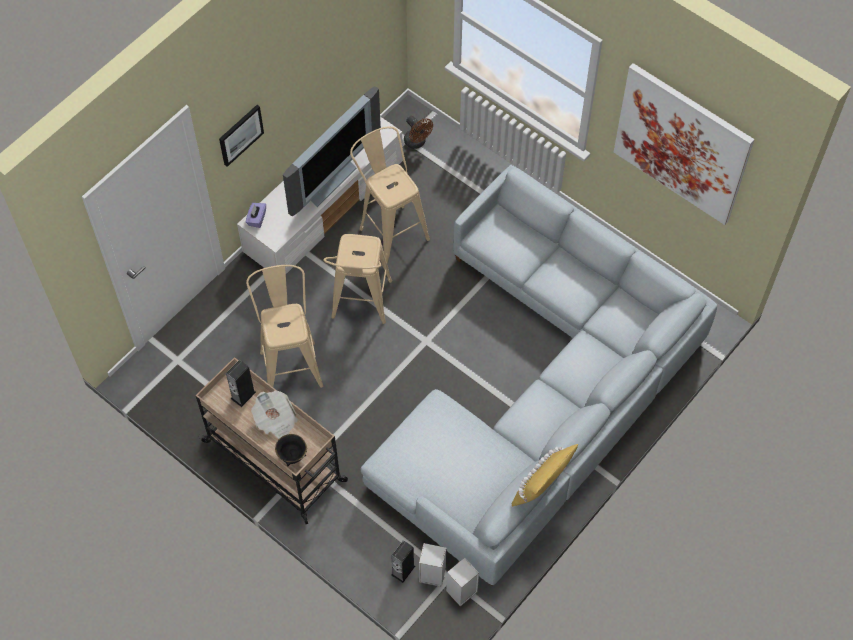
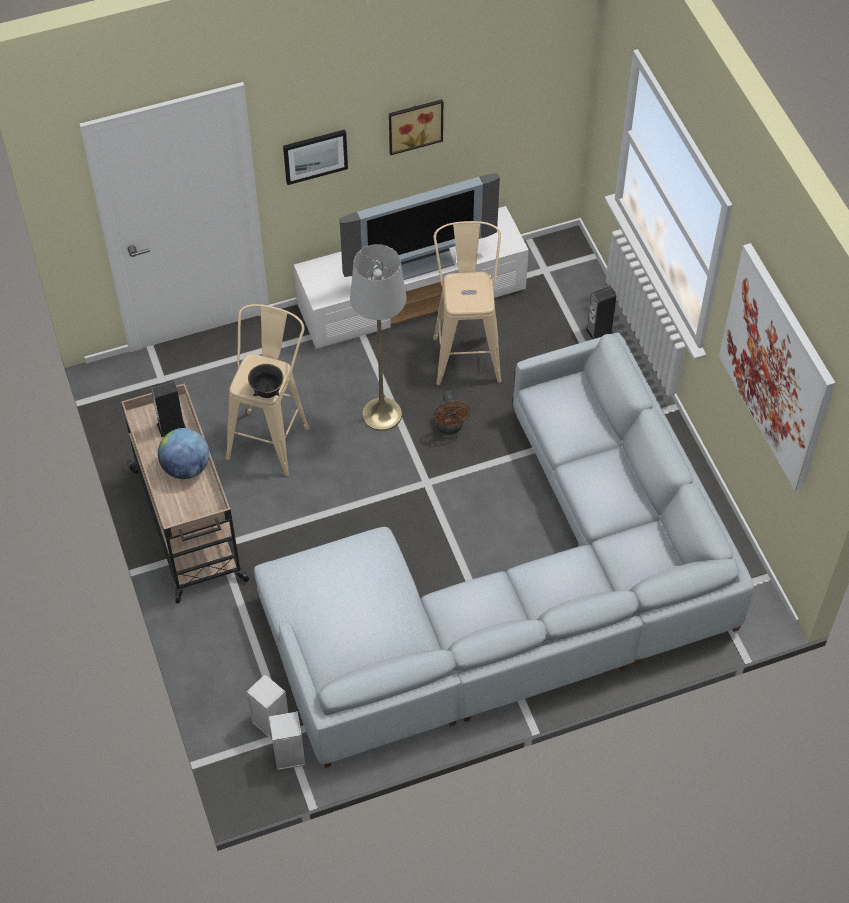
camera: 30 degrees right, 5 degrees down
purple tissue box [246,203,266,228] -> none
newspaper [251,391,298,439] -> globe [158,428,209,479]
black bowl [275,434,307,467] -> black bowl moved to [248,364,283,398]
beige stool [323,234,392,324] -> grey floor lamp [350,244,406,431]
speaker [391,540,415,583] -> speaker moved to [585,286,617,339]
brown fan [404,116,433,149] -> brown fan moved to [434,391,470,434]
yellow pillow [512,444,578,506] -> none
none -> picture [389,99,443,155]

